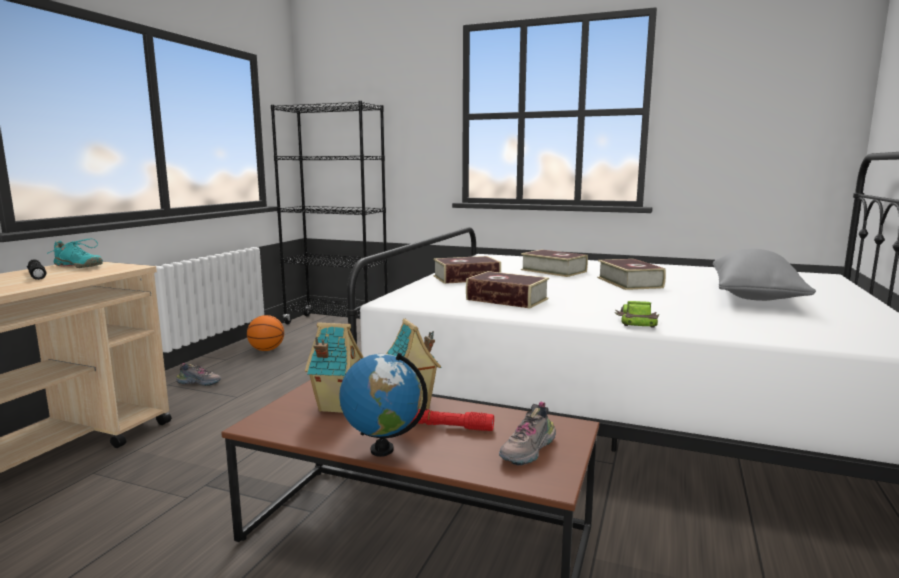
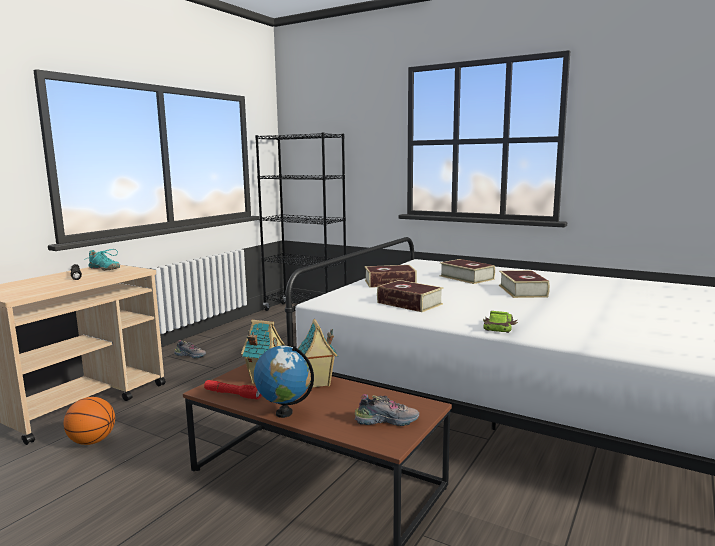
camera: 10 degrees right, 0 degrees up
basketball [247,315,284,351] -> basketball moved to [64,397,115,445]
red flashlight [412,409,494,431] -> red flashlight moved to [204,380,261,399]
shoe [499,402,556,465] -> shoe turned 135 degrees counterclockwise [355,394,419,426]
grey pillow [713,249,816,301] -> none

